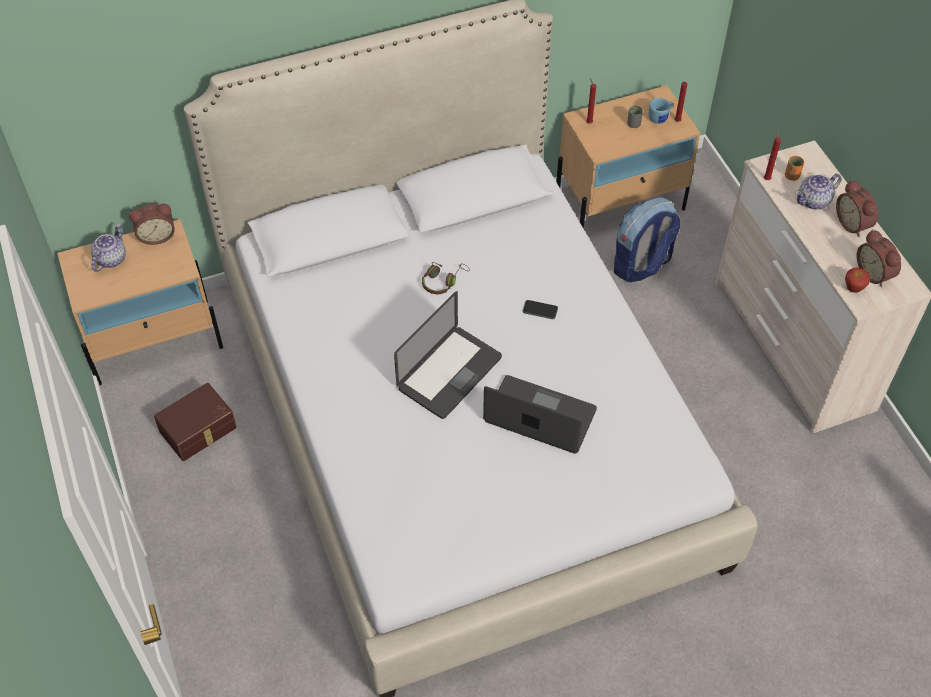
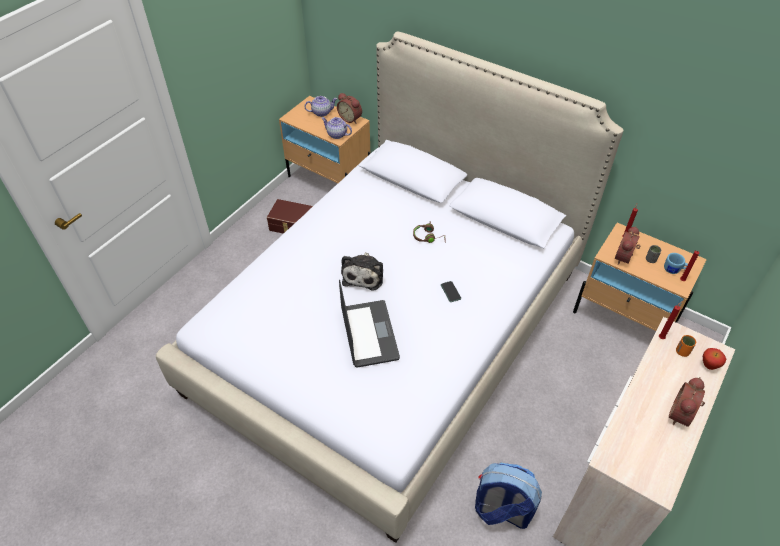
camera: 55 degrees right, 5 degrees down
laptop [394,291,502,419] -> plush toy [341,252,383,291]
backpack [614,197,680,282] -> backpack moved to [475,463,542,529]
teapot [795,174,842,209] -> teapot moved to [321,117,352,139]
apple [845,268,870,293] -> apple moved to [703,348,726,370]
alarm clock [857,229,901,287] -> alarm clock moved to [615,226,640,265]

